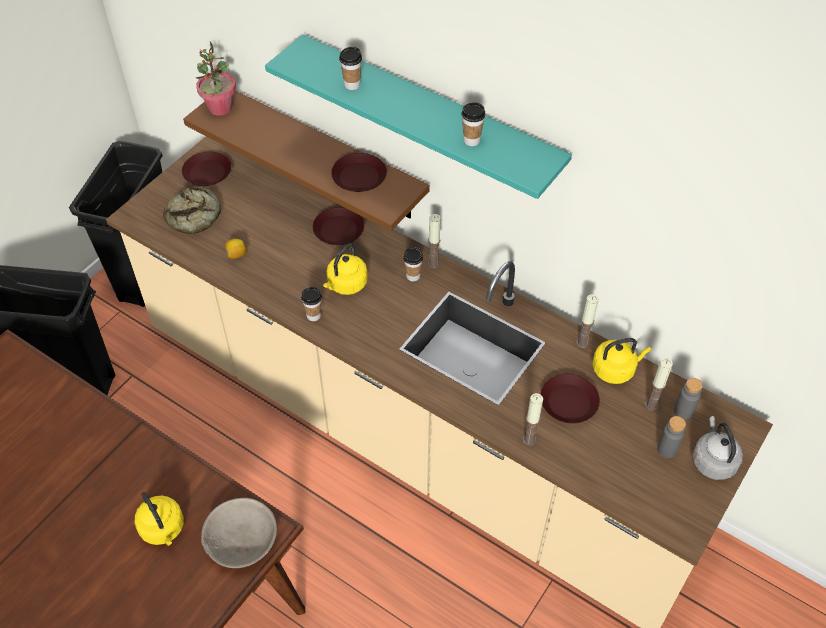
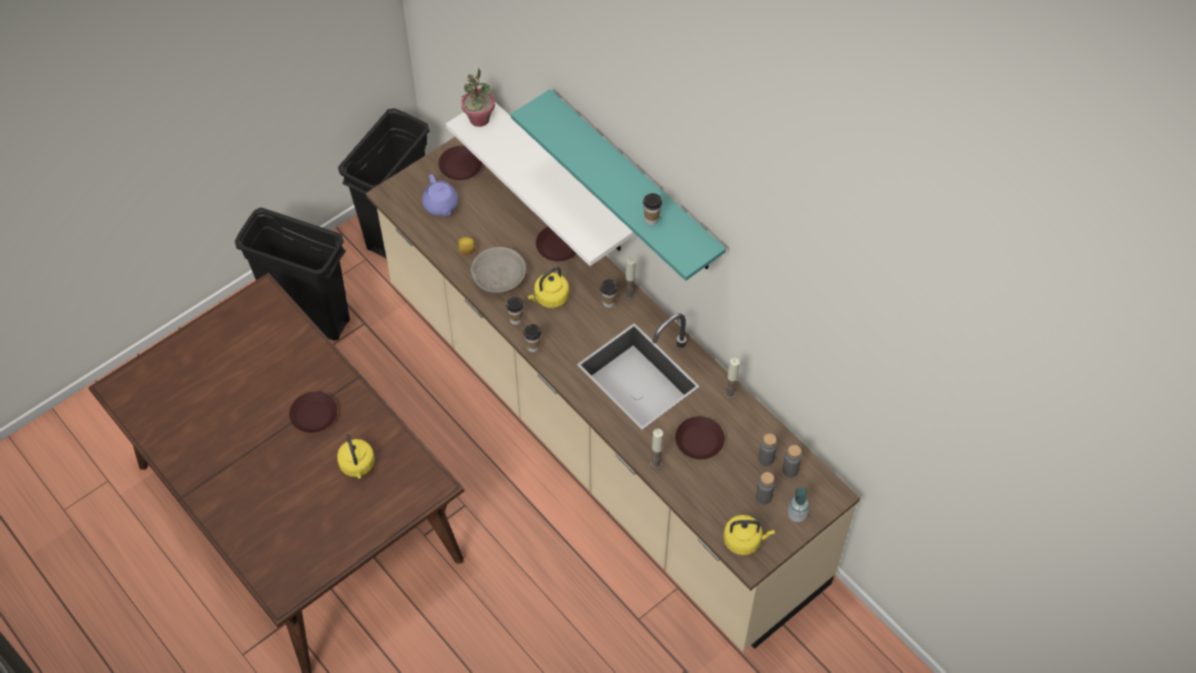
camera: 15 degrees right, 5 degrees up
bread [163,187,221,234] -> purple teapot [422,174,459,217]
brown shelf [183,90,430,231] -> white shelf [446,102,634,266]
grey bowl [201,498,277,568] -> grey bowl moved to [470,247,526,294]
brown plate [331,153,387,192] -> brown plate moved to [289,391,337,433]
cup [339,47,362,90] -> cup moved to [523,324,541,352]
yellow kettle [593,338,651,384] -> yellow kettle moved to [723,515,775,555]
candle [645,358,673,411] -> grey bottle [758,433,777,466]
grey kettle [693,416,743,480] -> soap dispenser [787,488,810,522]

